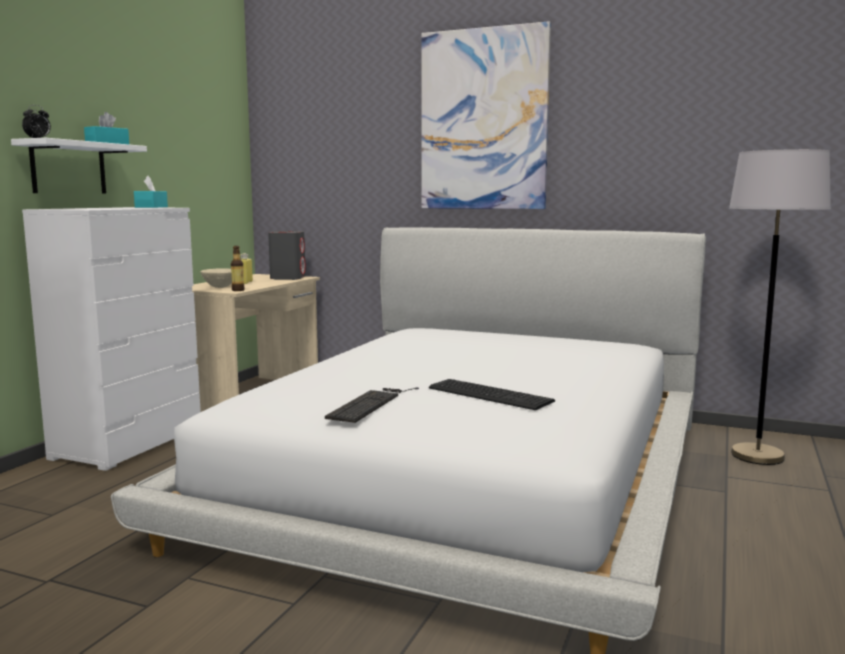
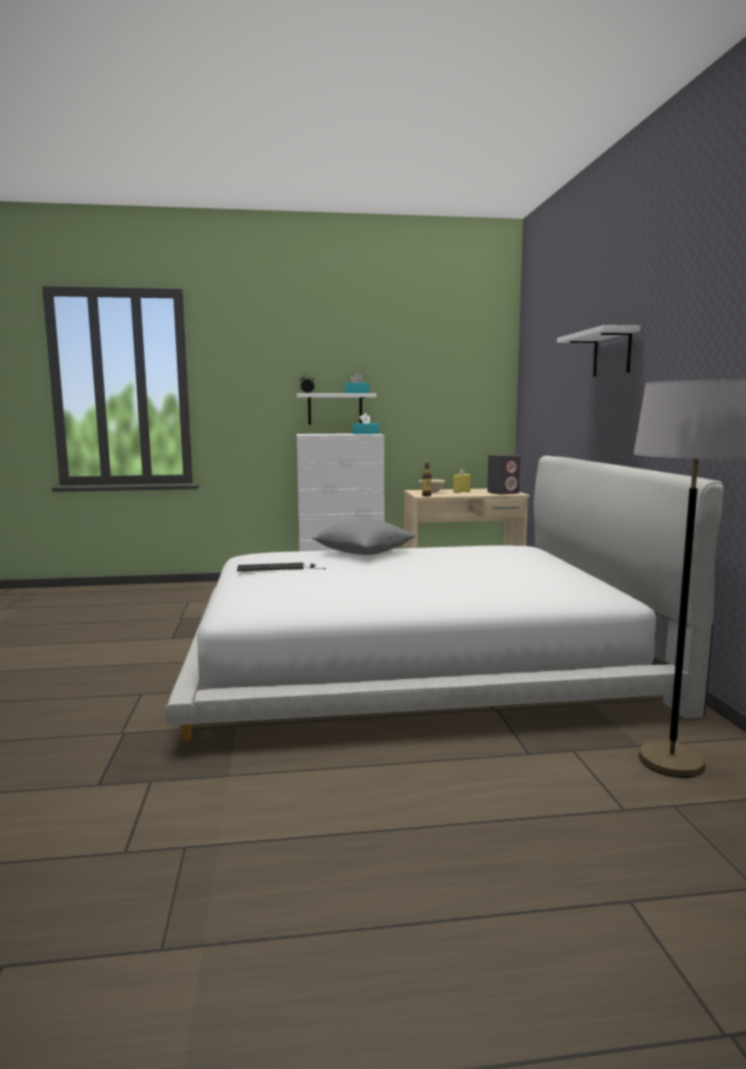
camera: 60 degrees right, 0 degrees up
picture [422,21,551,209] -> white shelf [557,325,641,377]
keyboard [429,379,555,410] -> none
none -> grey pillow [312,519,415,555]

